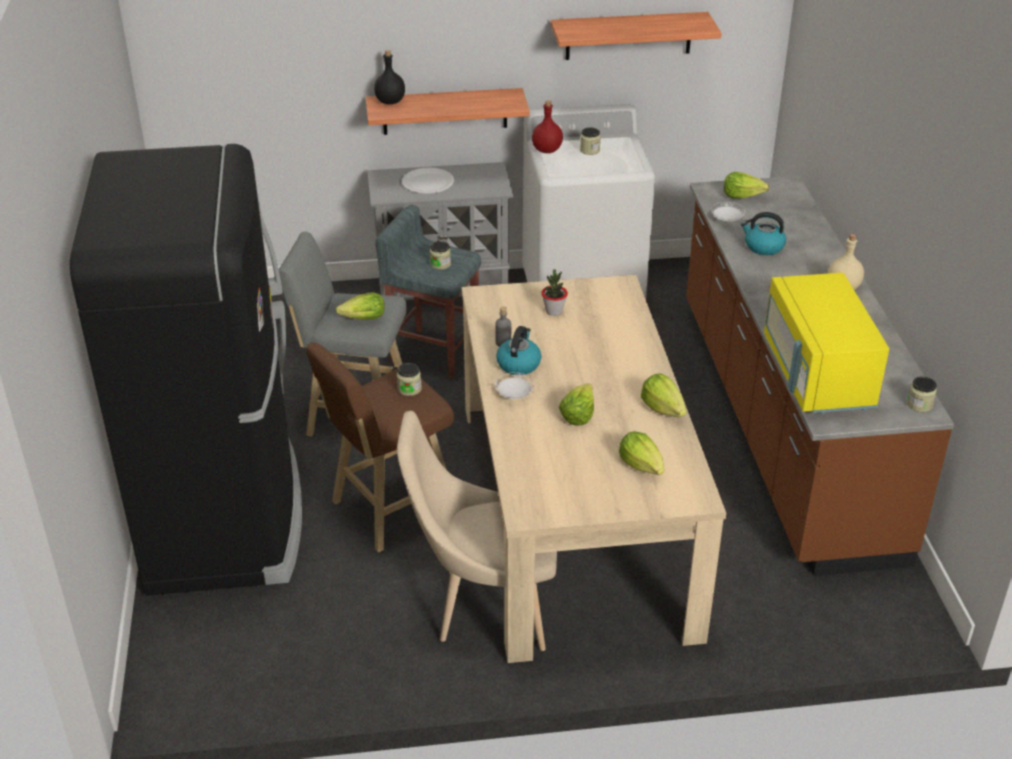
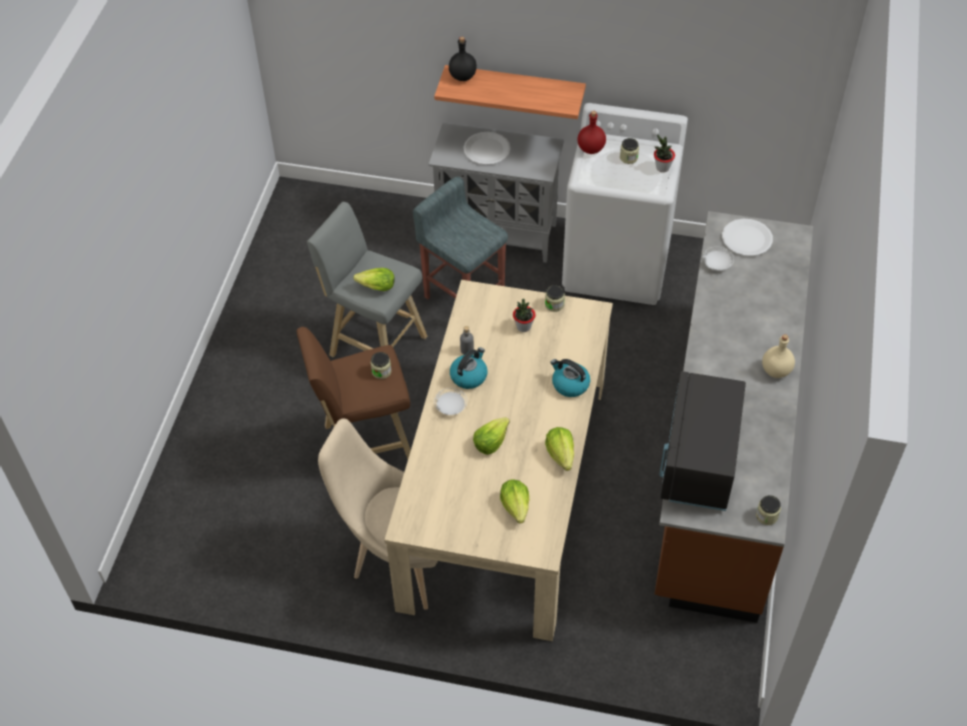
camera: 20 degrees right, 15 degrees up
black fridge [70,144,302,596] -> none
jar [430,241,451,270] -> jar moved to [545,285,565,312]
shelf [551,12,722,60] -> none
lettuce [724,172,769,198] -> white plate [722,219,773,256]
kettle [741,212,786,255] -> kettle moved to [551,359,590,397]
yellow microwave [764,273,889,414] -> black microwave [659,371,746,511]
none -> potted plant [654,134,675,172]

